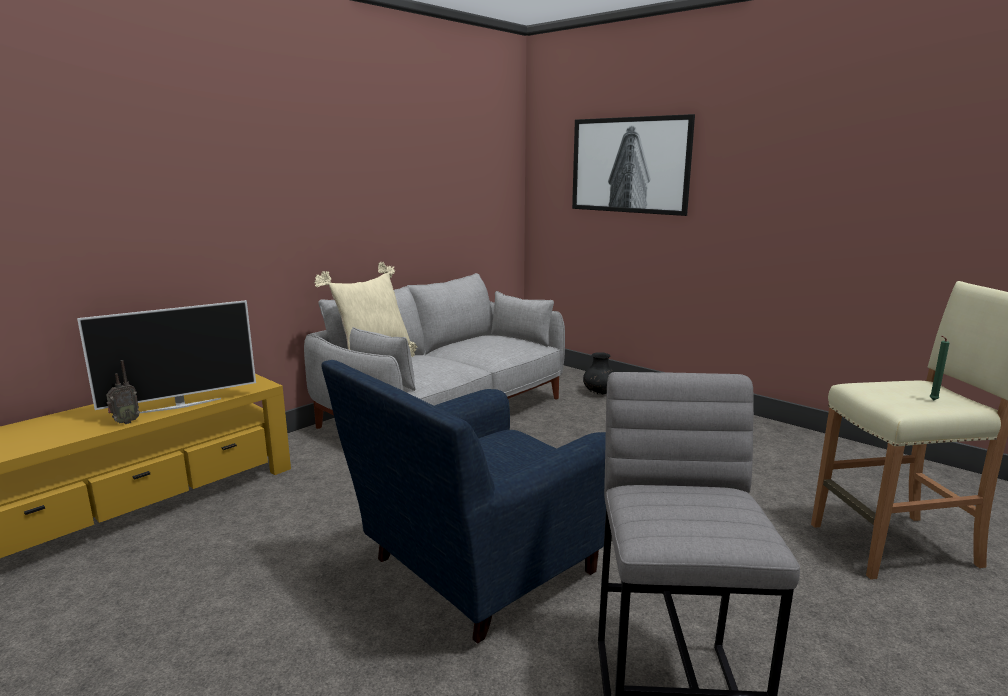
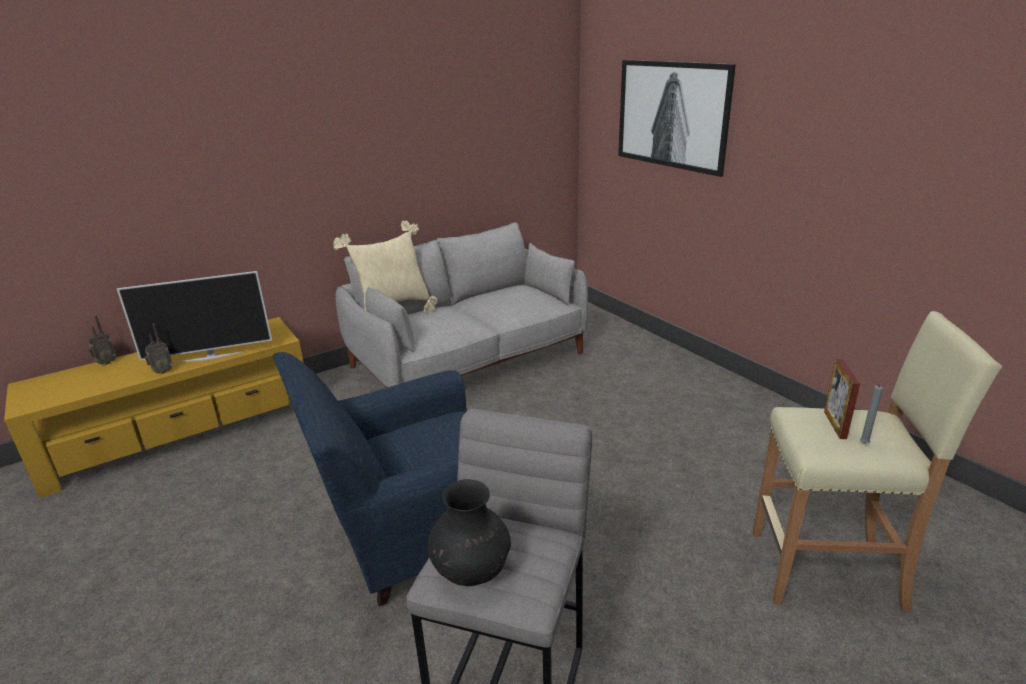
camera: 15 degrees right, 10 degrees up
black vase [583,352,614,395] -> black vase moved to [428,479,511,586]
green candle [929,335,950,400] -> grey candle [860,381,883,444]
none -> radio [87,315,116,365]
none -> picture frame [824,359,860,439]

